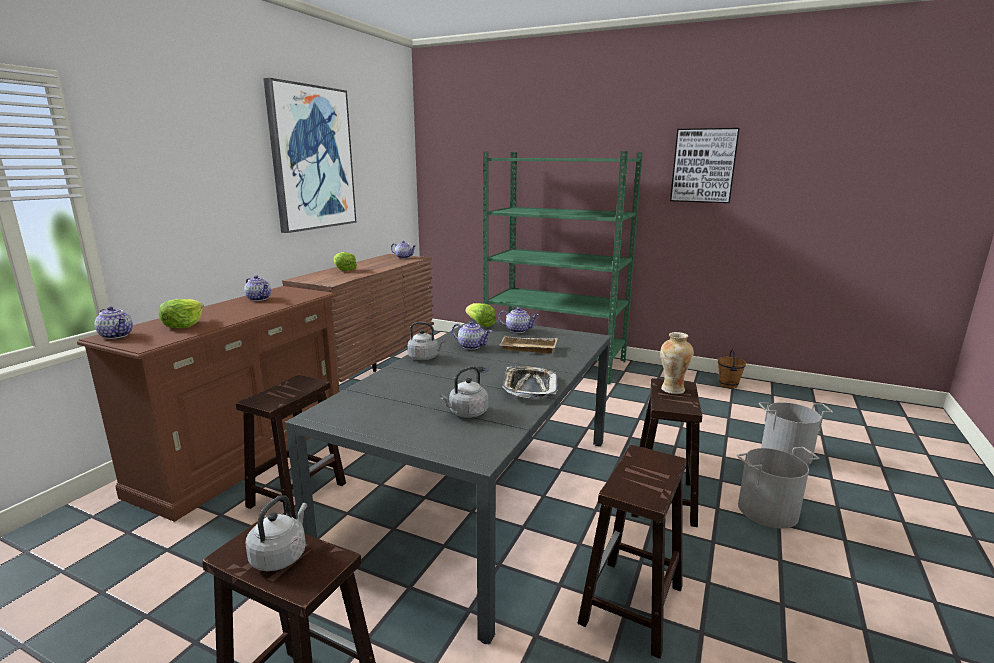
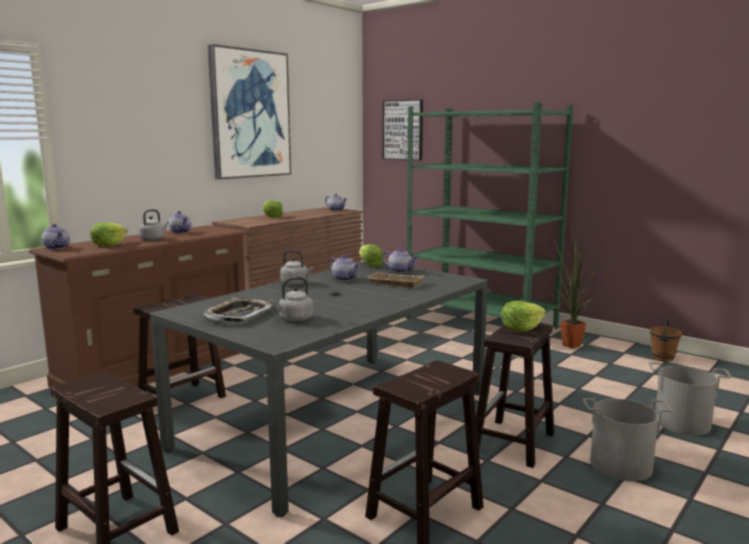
camera: 15 degrees right, 5 degrees down
grey kettle [245,495,307,571] -> grey kettle moved to [139,209,169,241]
tray [502,366,558,398] -> tray moved to [204,298,274,322]
vase [660,332,694,394] -> lettuce [501,301,546,332]
picture [670,128,740,203] -> picture moved to [383,99,423,160]
none -> potted plant [542,216,609,349]

